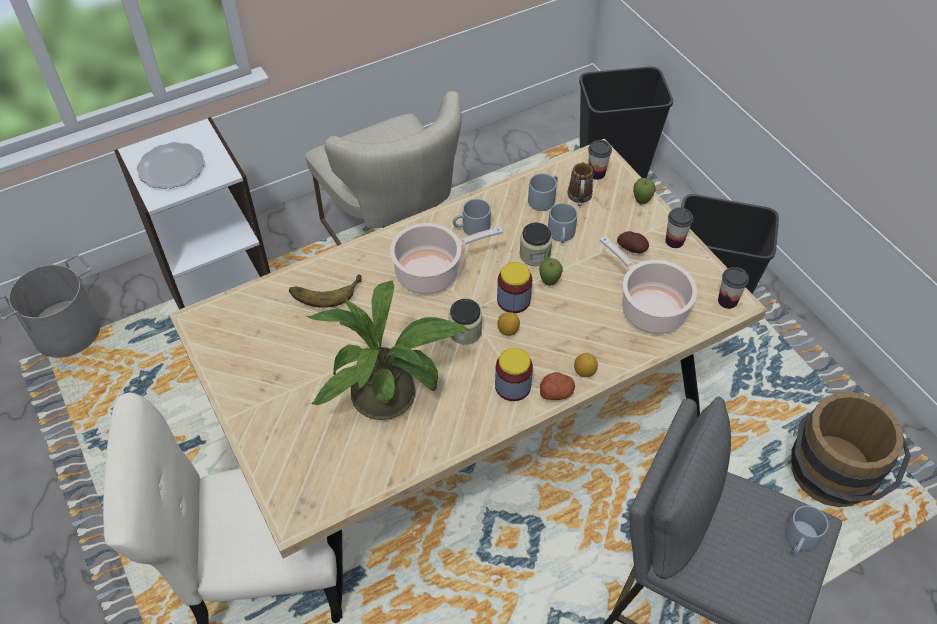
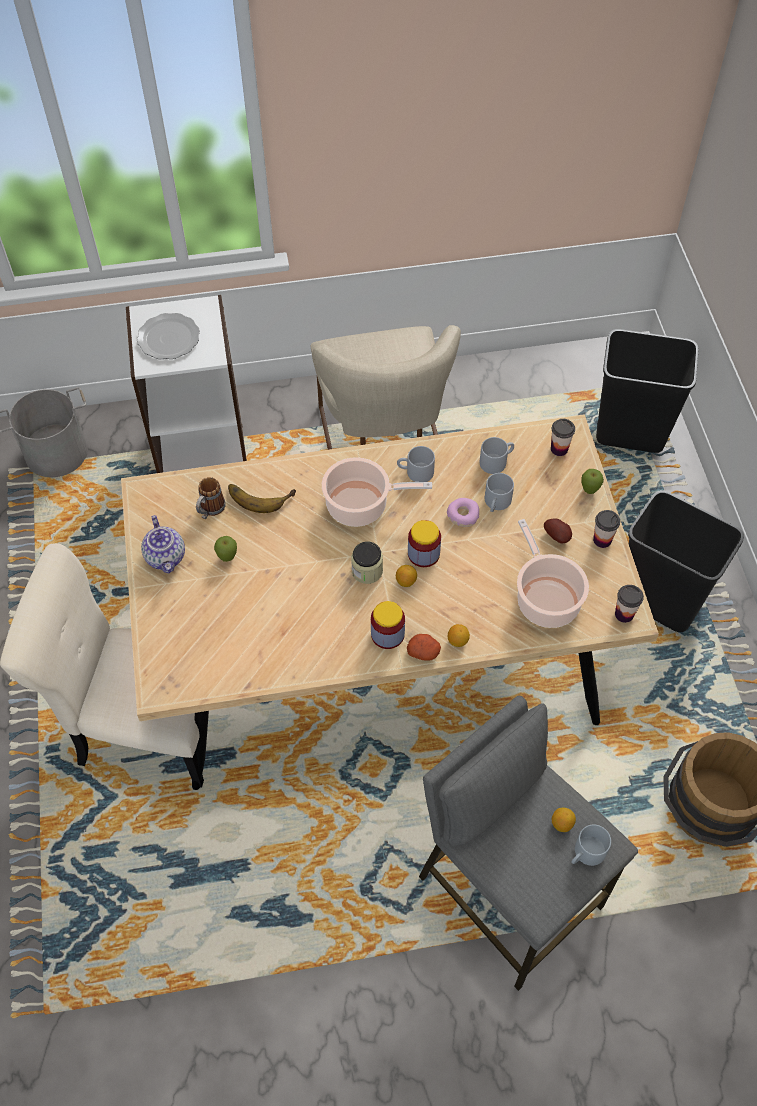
camera: 20 degrees right, 5 degrees up
potted plant [307,281,470,420] -> none
jar [519,222,552,266] -> donut [447,498,479,527]
apple [539,258,563,286] -> apple moved to [214,536,237,562]
mug [568,163,593,206] -> mug moved to [196,477,226,519]
none -> teapot [141,515,185,574]
none -> lemon [552,808,576,832]

